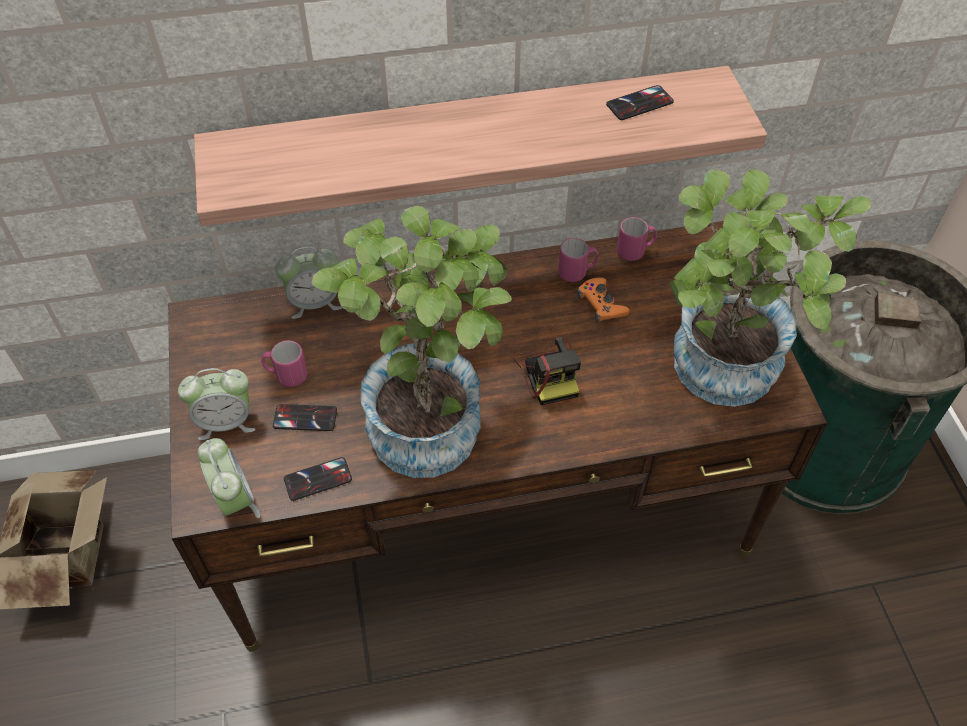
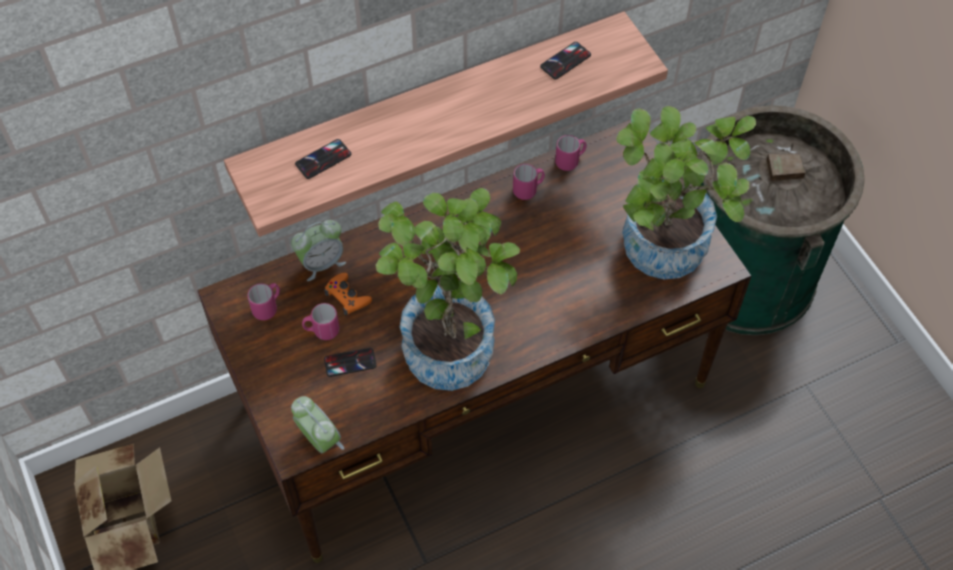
camera: 15 degrees left, 5 degrees up
alarm clock [178,368,255,440] -> none
phone [284,457,352,501] -> phone moved to [295,139,351,179]
camera [514,337,581,405] -> none
orange game controller [577,277,630,322] -> orange game controller moved to [324,273,372,315]
none -> pink mug [247,283,280,320]

